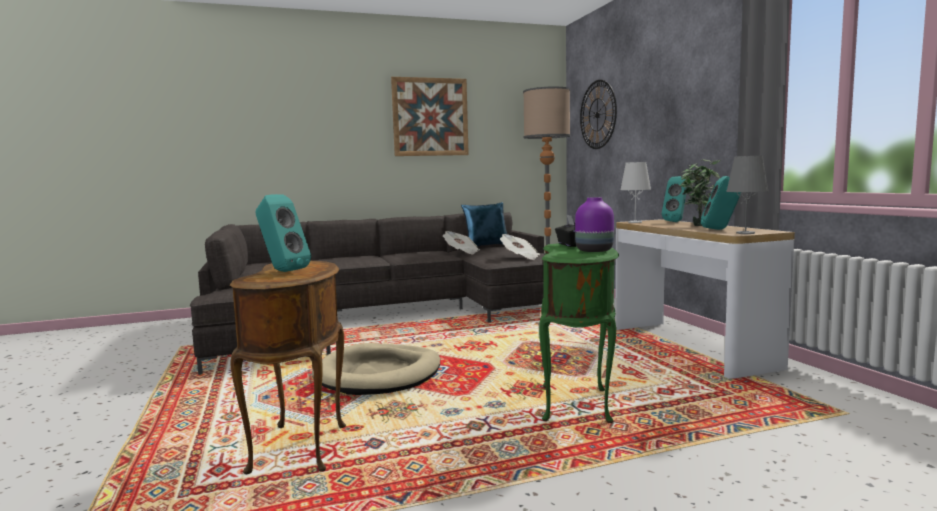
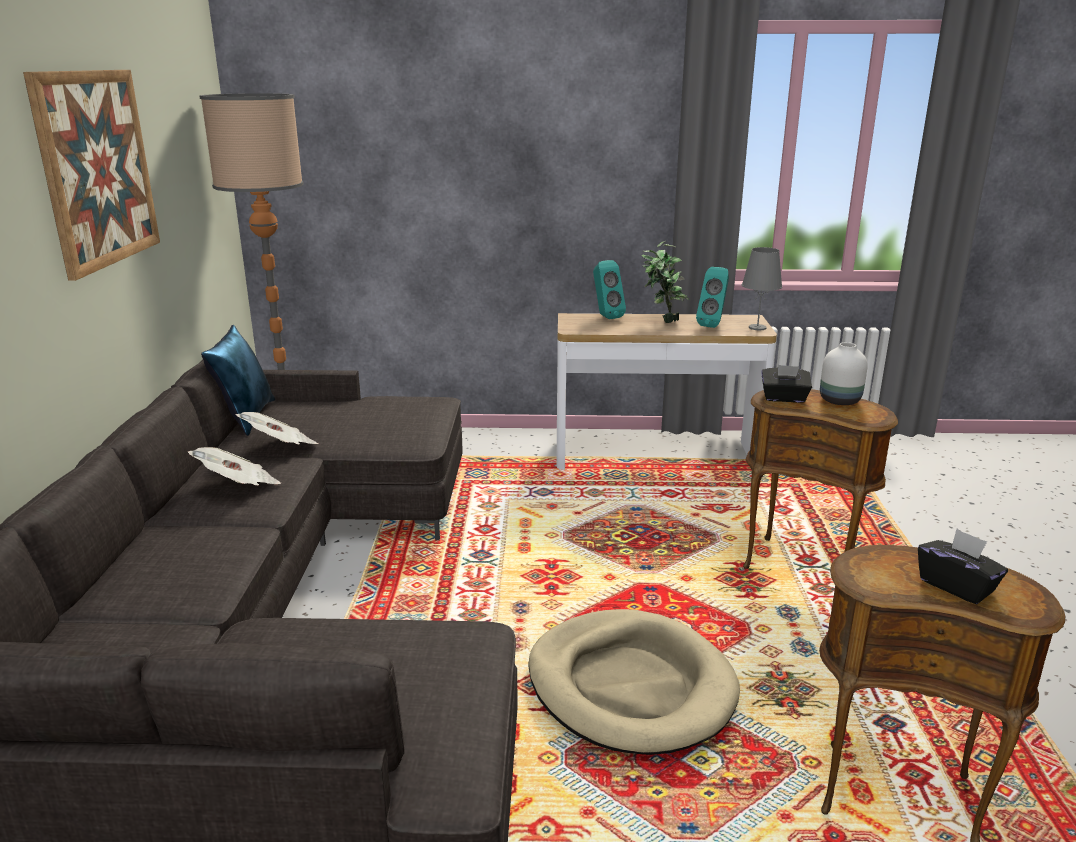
camera: 70 degrees left, 15 degrees up
turquoise speaker [255,194,311,272] -> black tissue box [918,529,1008,605]
newspaper [500,234,540,260] -> newspaper moved to [188,447,281,486]
green side table [539,243,619,423] -> brown side table [743,389,898,569]
purple vase [575,197,614,252] -> white vase [820,342,868,405]
wall clock [580,80,617,149] -> none
white table lamp [620,162,651,223] -> none

